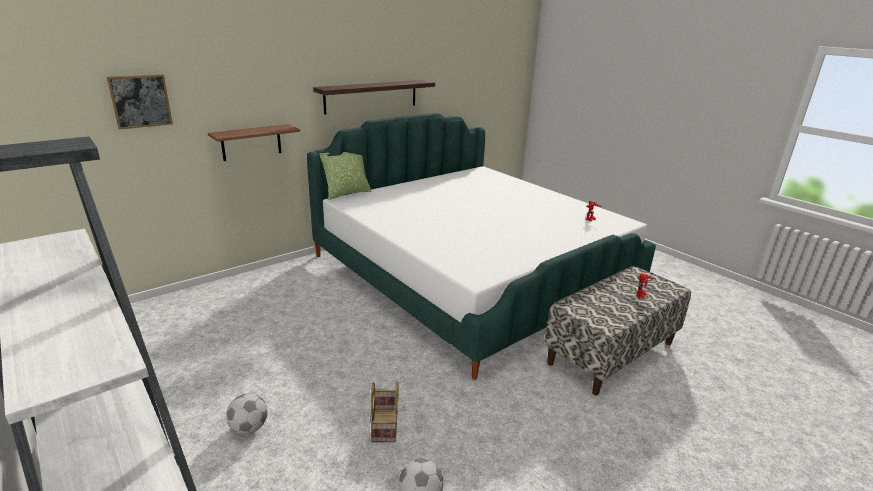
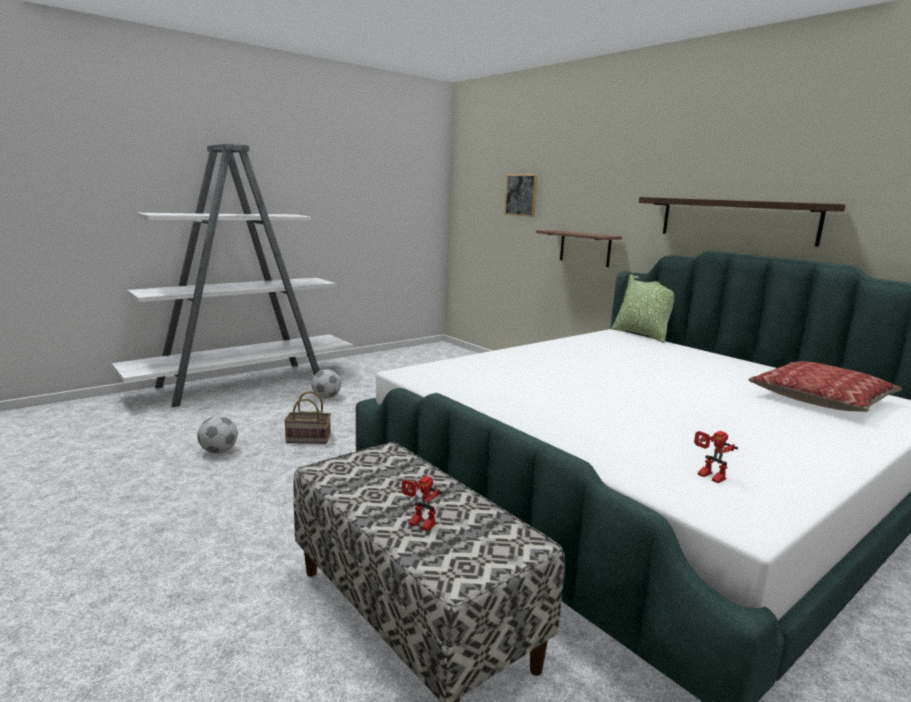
camera: 90 degrees right, 10 degrees down
none -> pillow [748,361,902,412]

